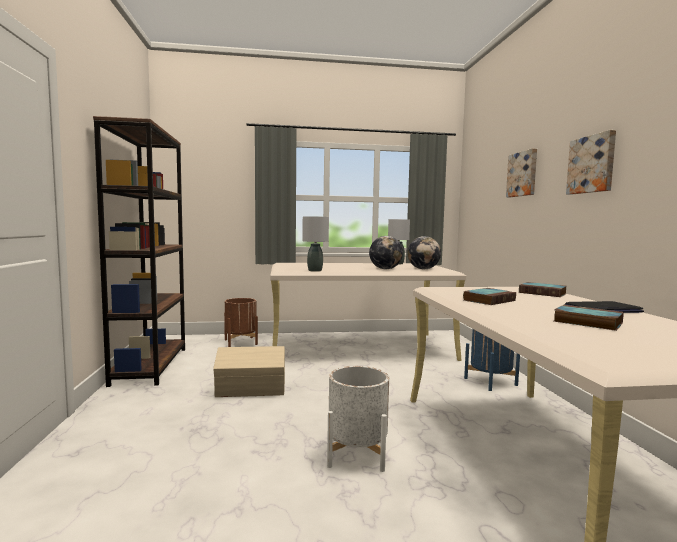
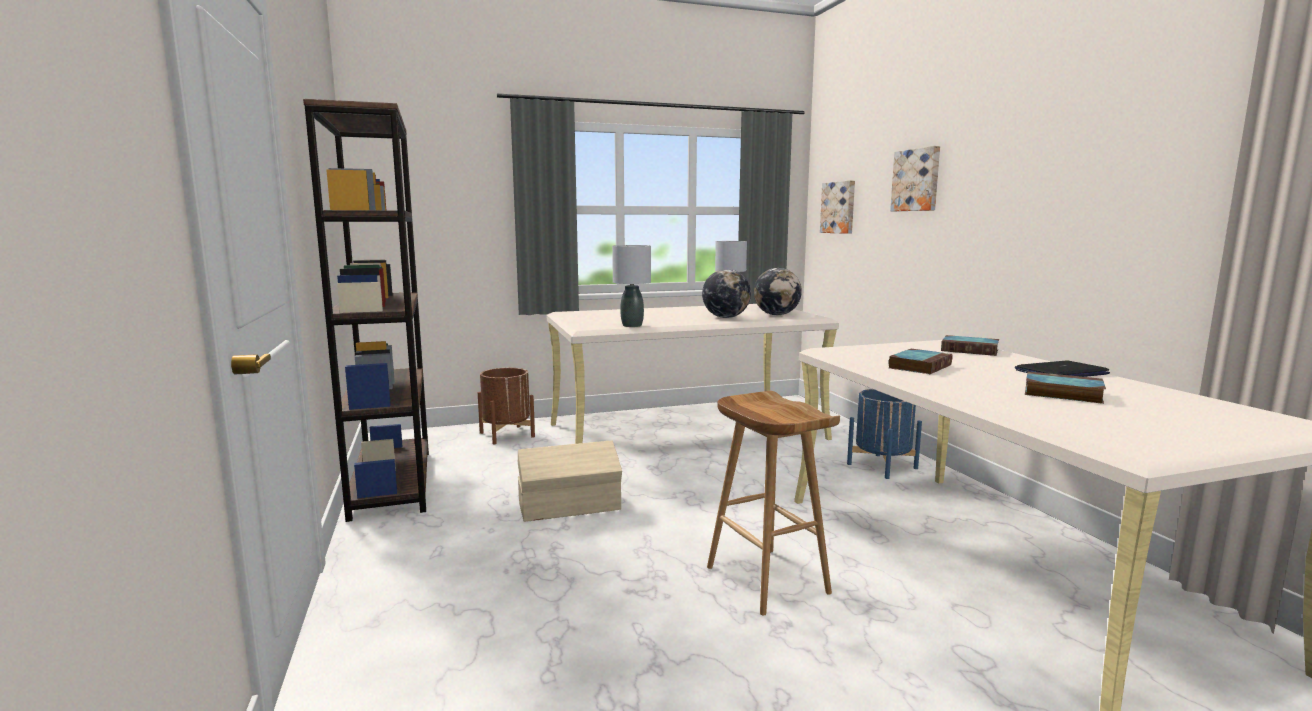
camera: 10 degrees left, 5 degrees up
white planter [327,366,389,472] -> brown stool [707,391,840,615]
picture [566,130,616,195] -> picture moved to [820,180,855,234]

